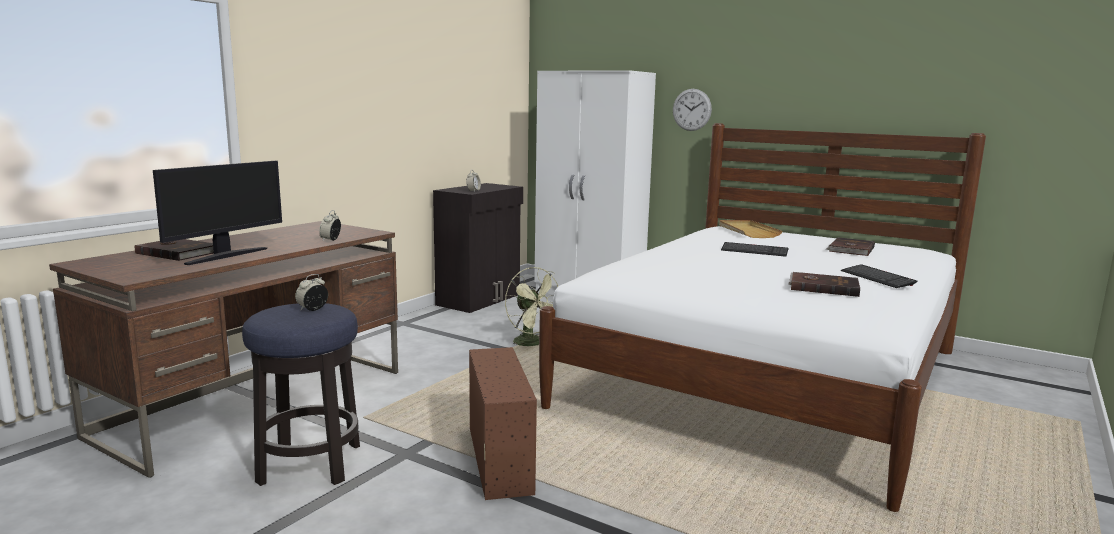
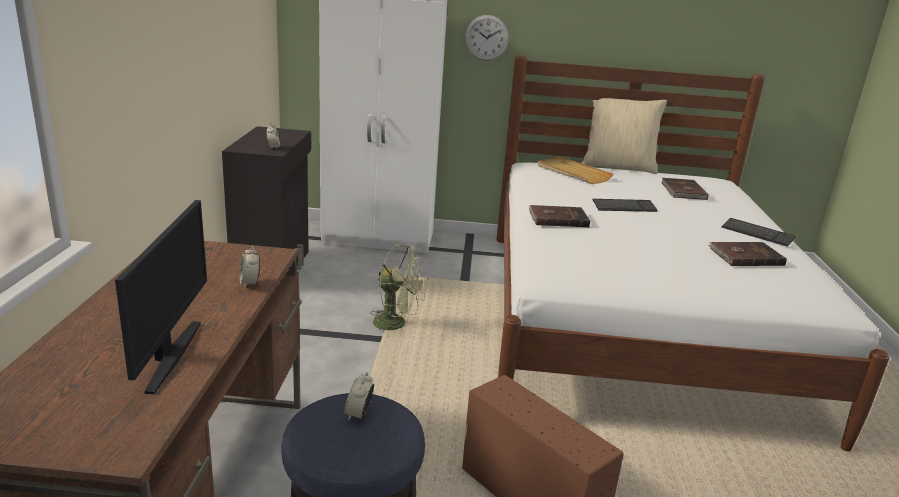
camera: 30 degrees left, 10 degrees up
brown book [135,239,214,261] -> brown book moved to [529,205,590,227]
none -> beige pillow [582,98,667,174]

